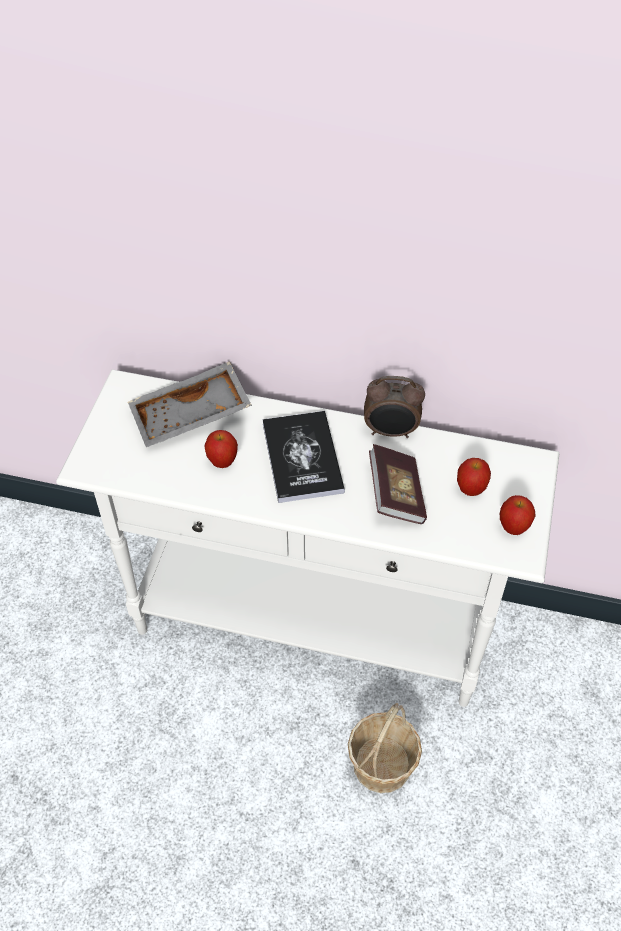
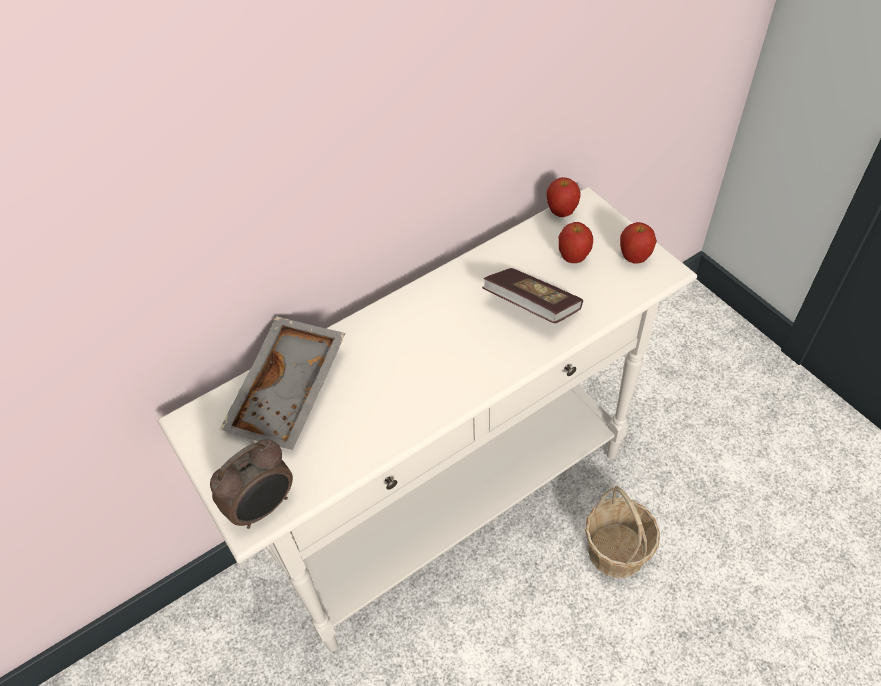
camera: 45 degrees left, 0 degrees up
apple [204,430,238,468] -> apple moved to [547,177,580,217]
book [262,411,345,503] -> none
alarm clock [364,376,425,438] -> alarm clock moved to [210,440,293,529]

